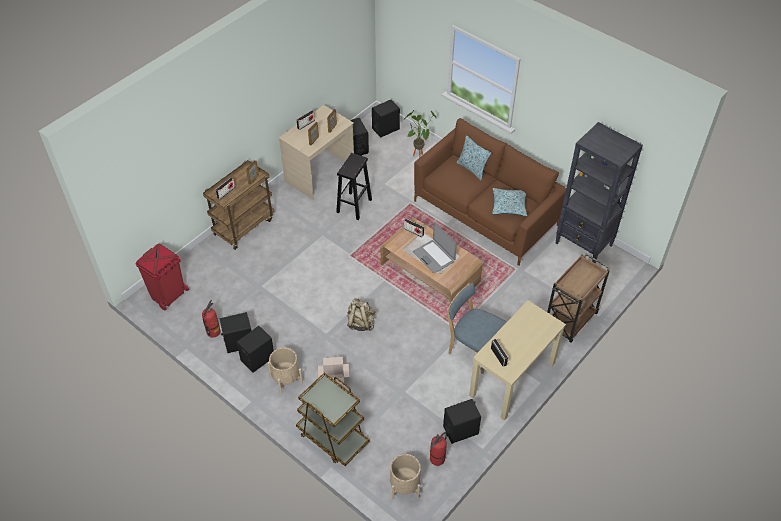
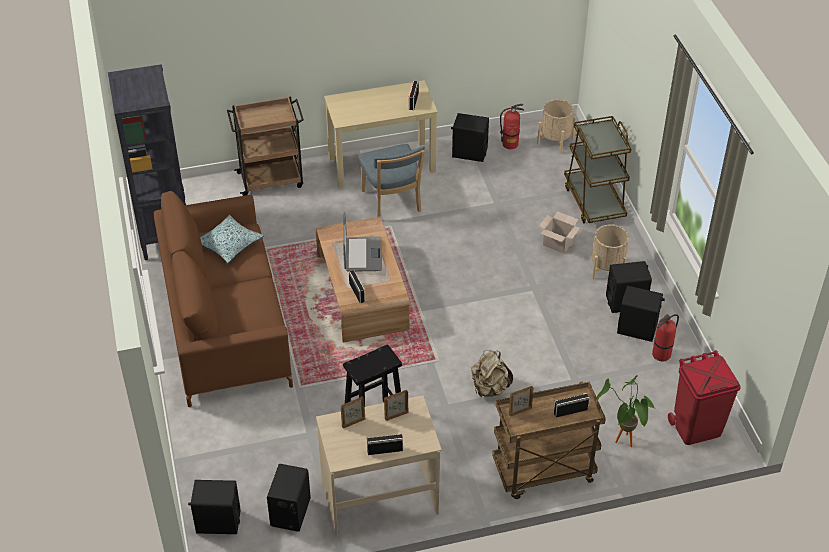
camera: 145 degrees left, 5 degrees down
beige backpack [347,298,375,331] -> beige backpack moved to [471,350,513,397]
potted plant [404,110,437,158] -> potted plant moved to [596,375,654,447]
pillow [457,135,491,181] -> none

